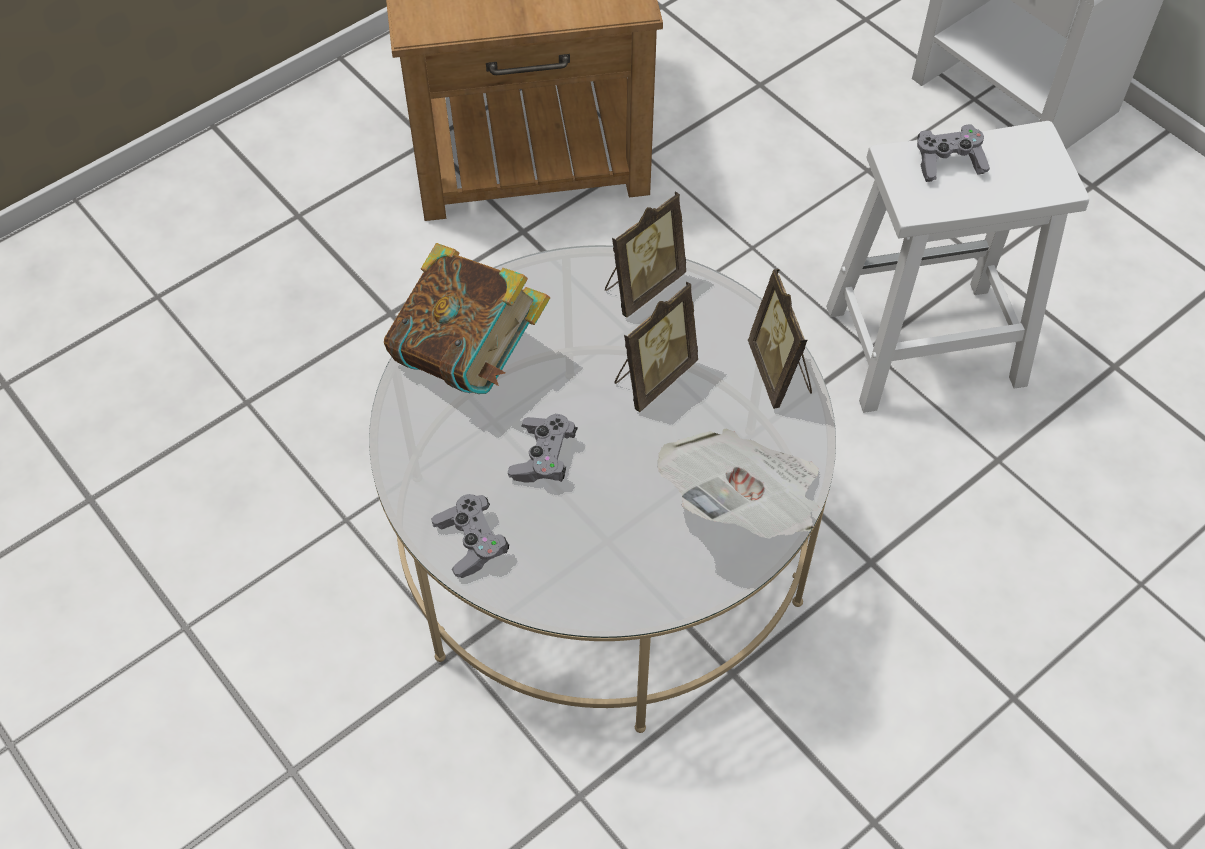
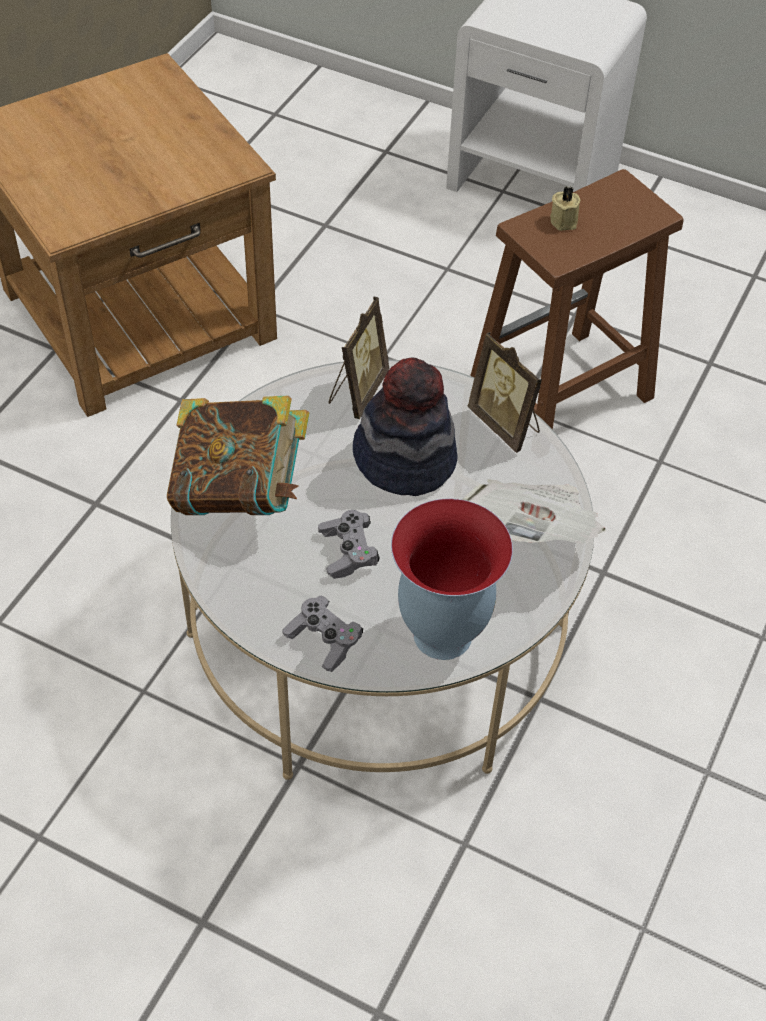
camera: 25 degrees left, 5 degrees down
picture frame [615,281,698,412] -> hat [353,357,458,496]
white stool [826,121,1089,413] -> brown stool [470,169,684,430]
grey game controller [917,124,990,182] -> beige candle [550,187,580,231]
none -> vase [391,499,513,660]

